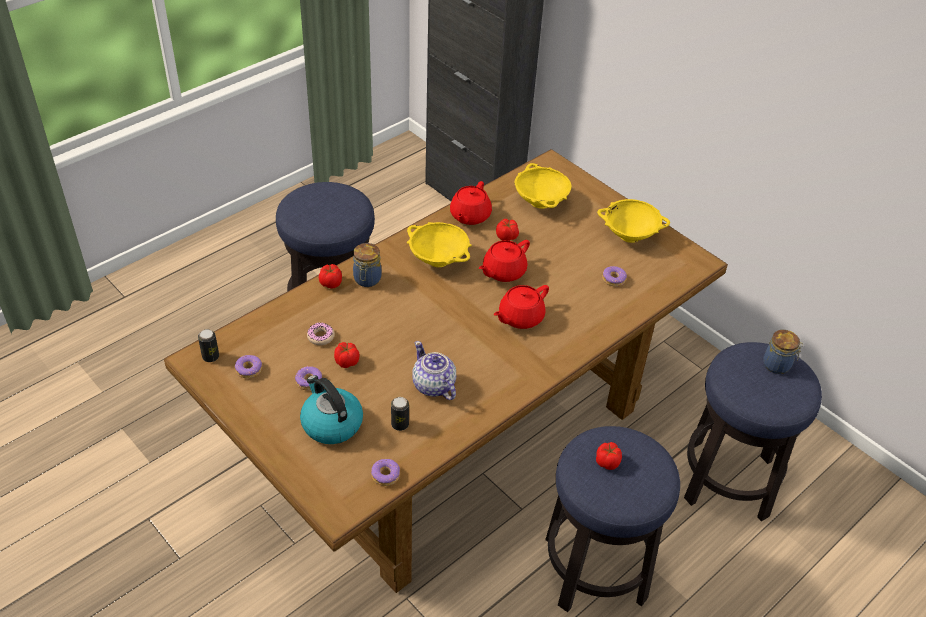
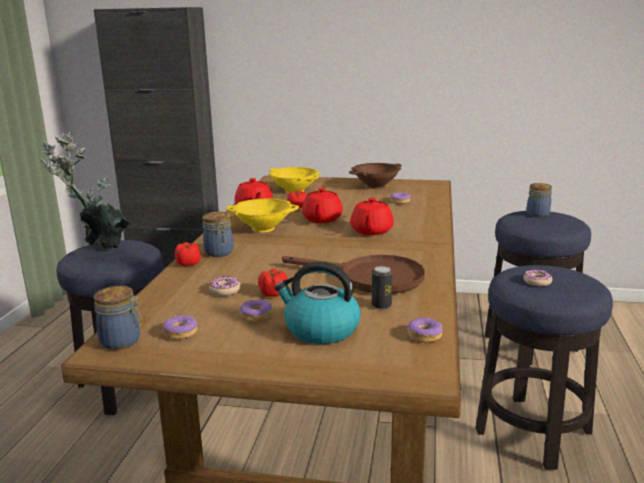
camera: 35 degrees left, 25 degrees down
can [198,329,219,362] -> jar [94,286,143,350]
teapot [412,341,456,400] -> brown frying pan [282,255,425,294]
tomato [596,442,622,470] -> donut [523,269,552,286]
yellow bowl [597,199,670,243] -> brown bowl [349,163,402,189]
none -> potted plant [41,131,132,249]

